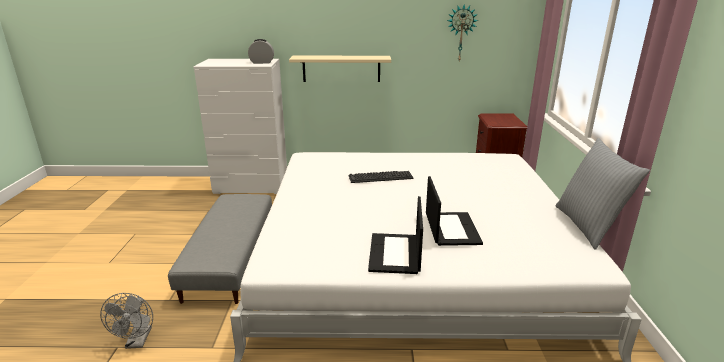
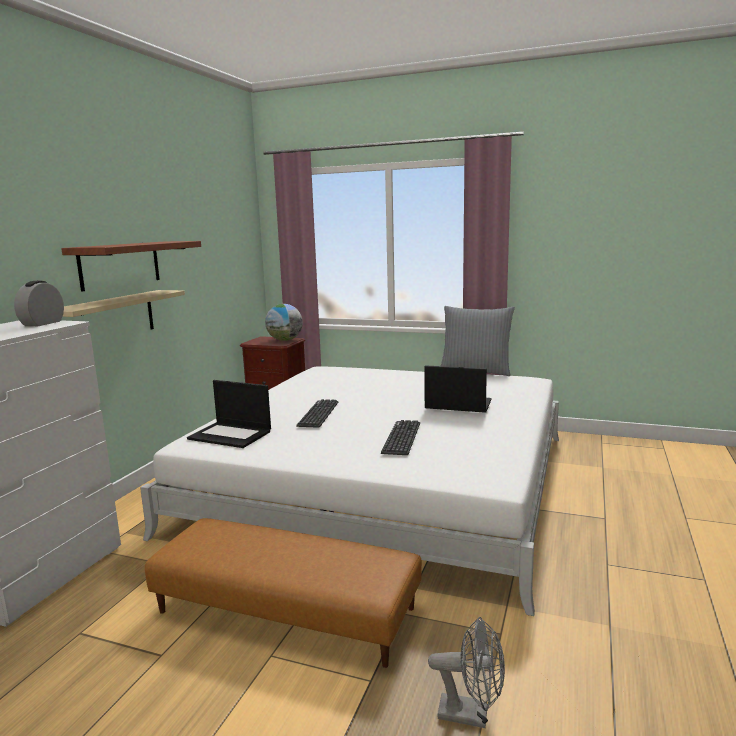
camera: 70 degrees left, 10 degrees down
grey ottoman [168,194,272,304] -> brown ottoman [145,518,422,668]
laptop [368,196,423,274] -> laptop moved to [187,380,271,448]
wall clock [447,4,478,61] -> none
none -> shelf [61,241,201,292]
none -> globe [265,304,303,341]
none -> keyboard [381,420,420,455]

